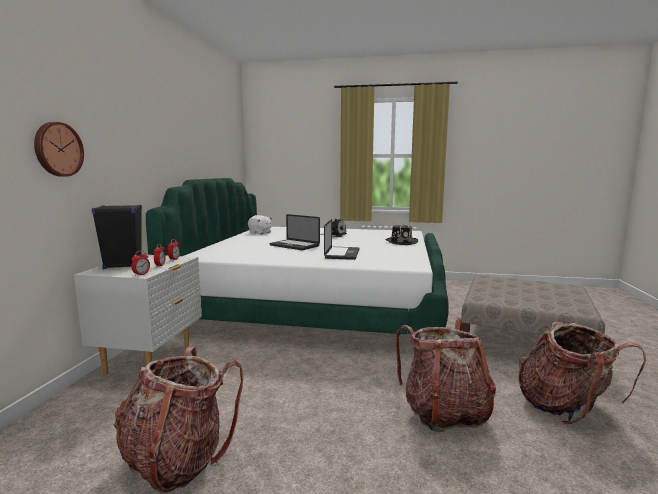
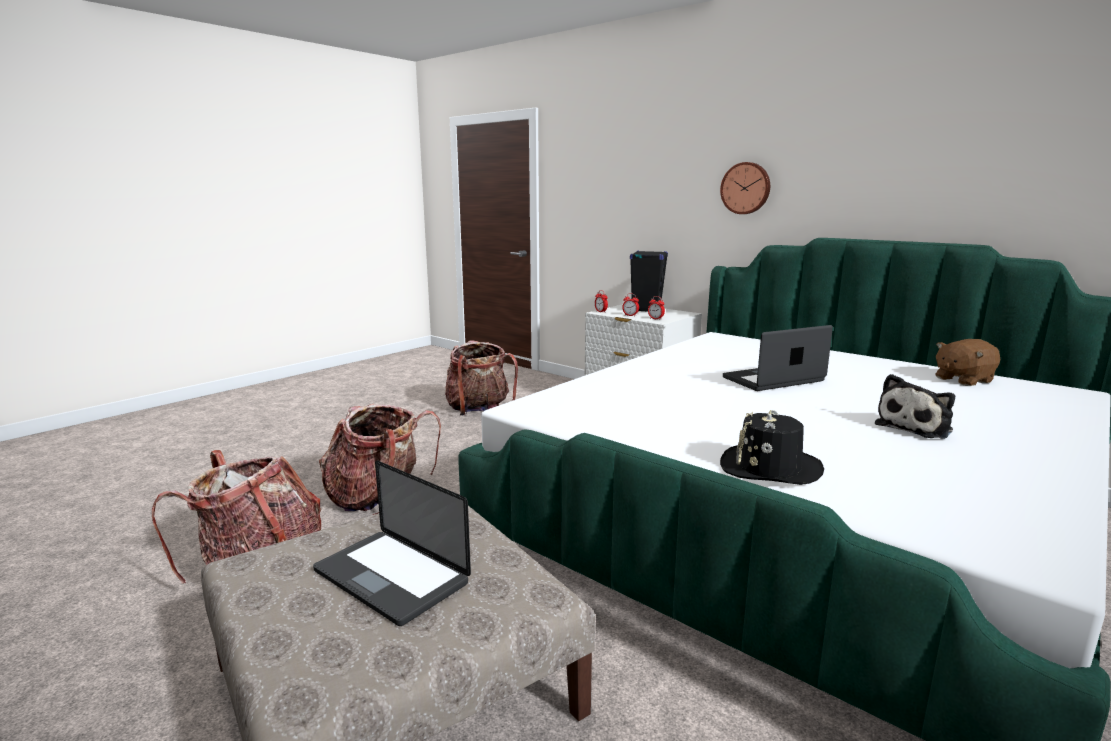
camera: 120 degrees right, 5 degrees up
wall clock [34,122,84,177] -> wall clock moved to [720,162,770,214]
white plush toy [248,215,272,234] -> brown plush toy [935,339,1000,386]
laptop [324,219,360,260] -> laptop moved to [313,461,471,626]

